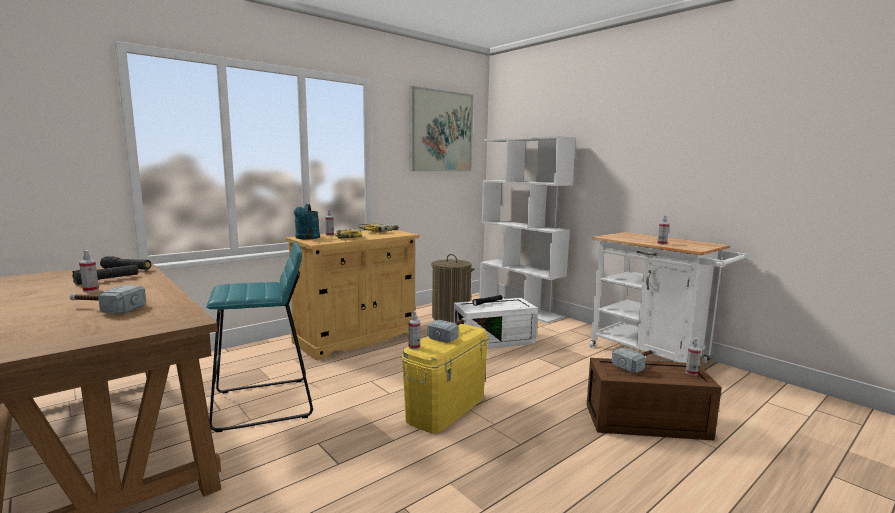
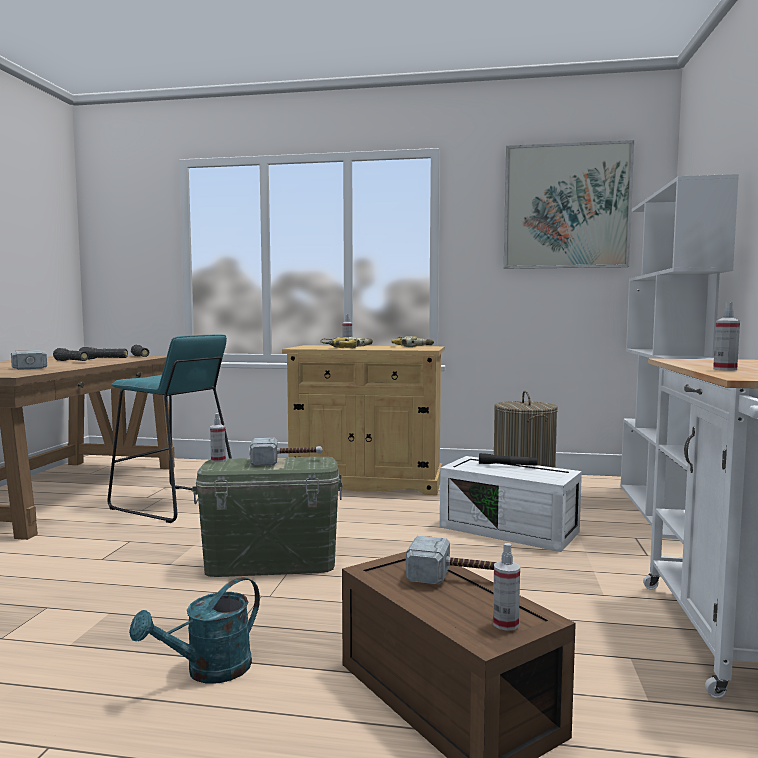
camera: 50 degrees right, 5 degrees down
spray bottle [79,250,99,292] -> black flashlight [53,348,89,361]
turquoise watering can [294,204,320,239] -> turquoise watering can moved to [129,577,260,684]
yellow storage box [402,324,489,433] -> green storage box [192,457,343,577]

